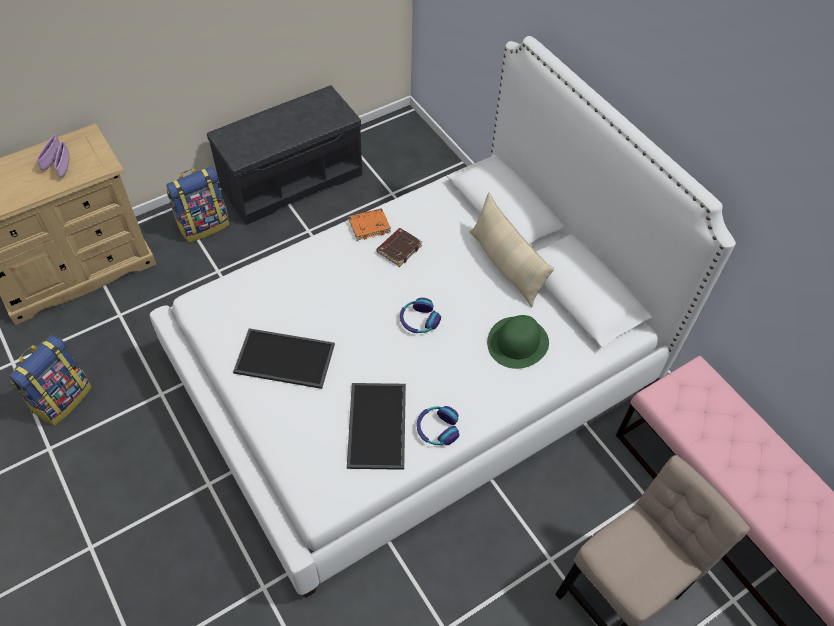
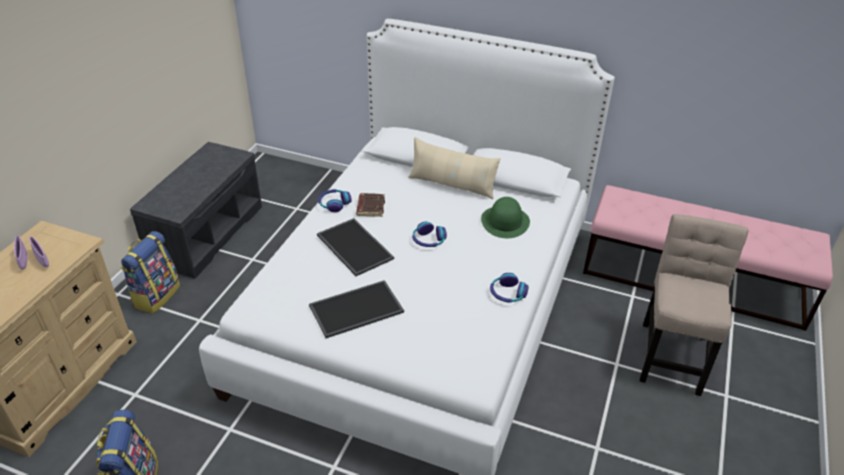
camera: 35 degrees left, 15 degrees down
tray [347,383,406,470] -> tray moved to [317,218,394,276]
orange book [348,208,391,241] -> headphones [318,189,352,212]

